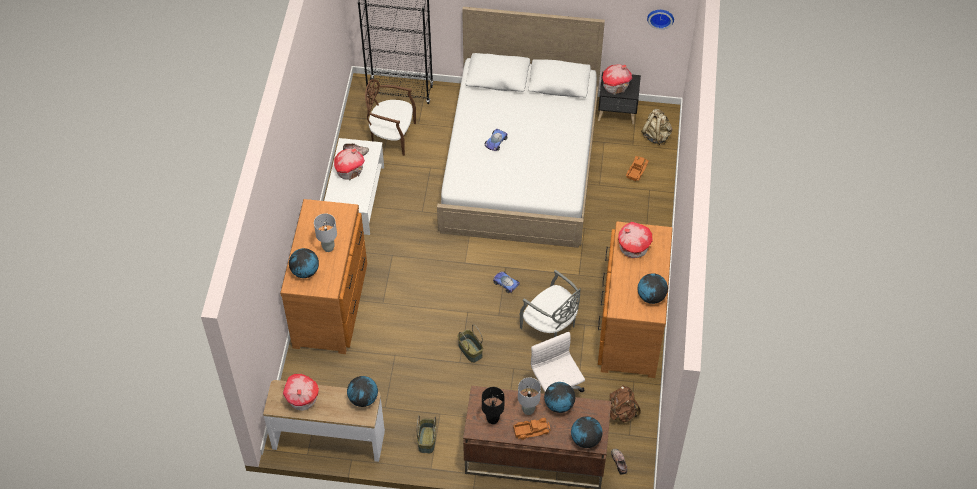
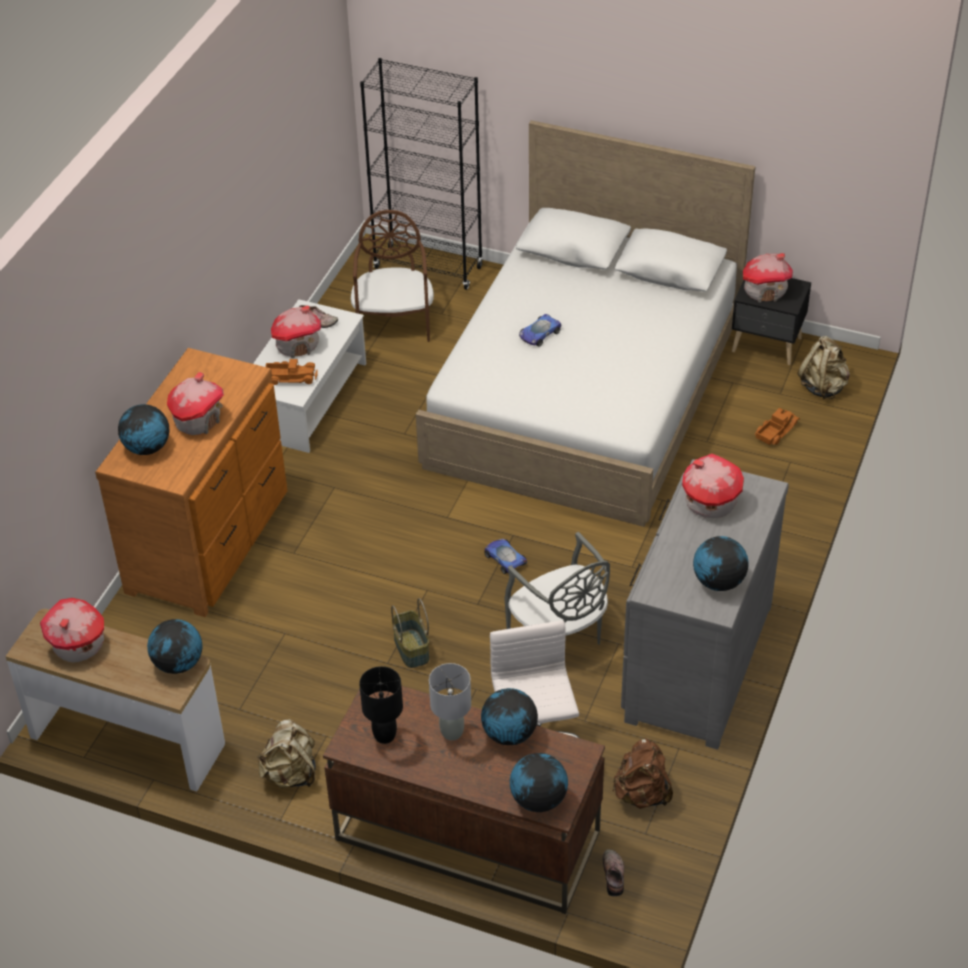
camera: 15 degrees right, 10 degrees down
grey table lamp [314,213,337,252] -> toy house [167,372,224,435]
brown chair [365,79,416,156] -> brown chair turned 60 degrees clockwise [351,210,434,342]
basket [417,415,437,453] -> beige backpack [258,719,316,788]
toy truck [513,418,551,440] -> toy truck moved to [265,359,318,385]
brown dresser [598,222,673,378] -> grey dresser [621,459,789,749]
wall clock [647,10,674,30] -> none

